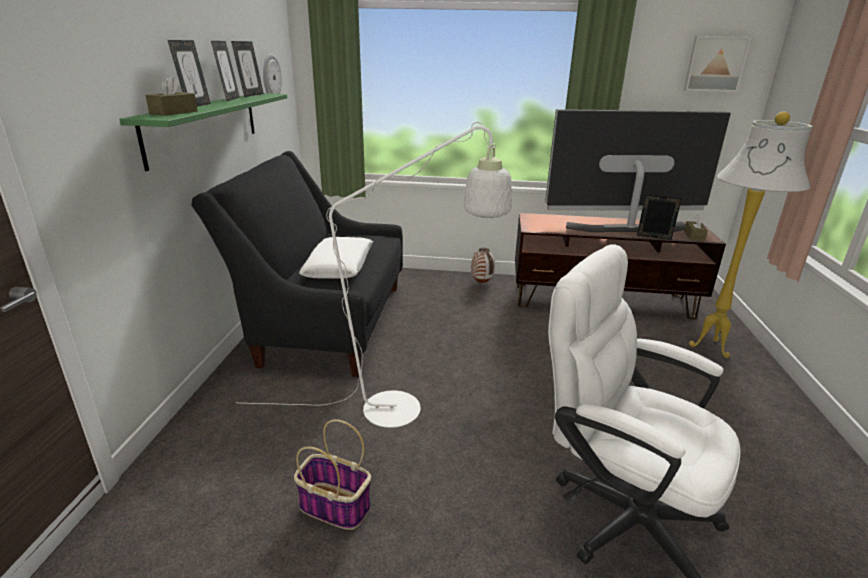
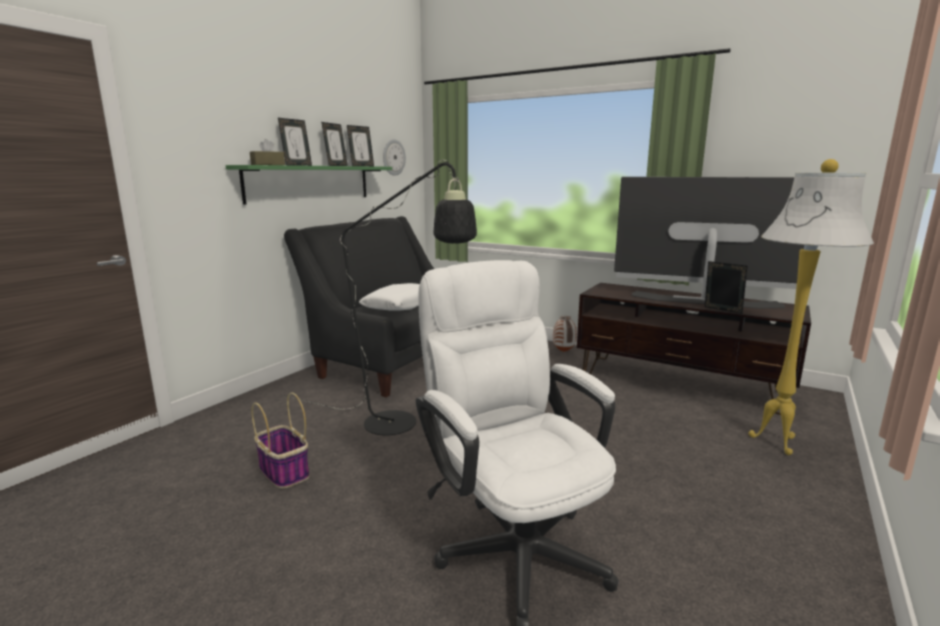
camera: 25 degrees right, 10 degrees down
white floor lamp [242,122,512,428] -> black floor lamp [283,160,477,436]
picture [684,36,751,92] -> none
brown tissue box [684,215,708,241] -> none

